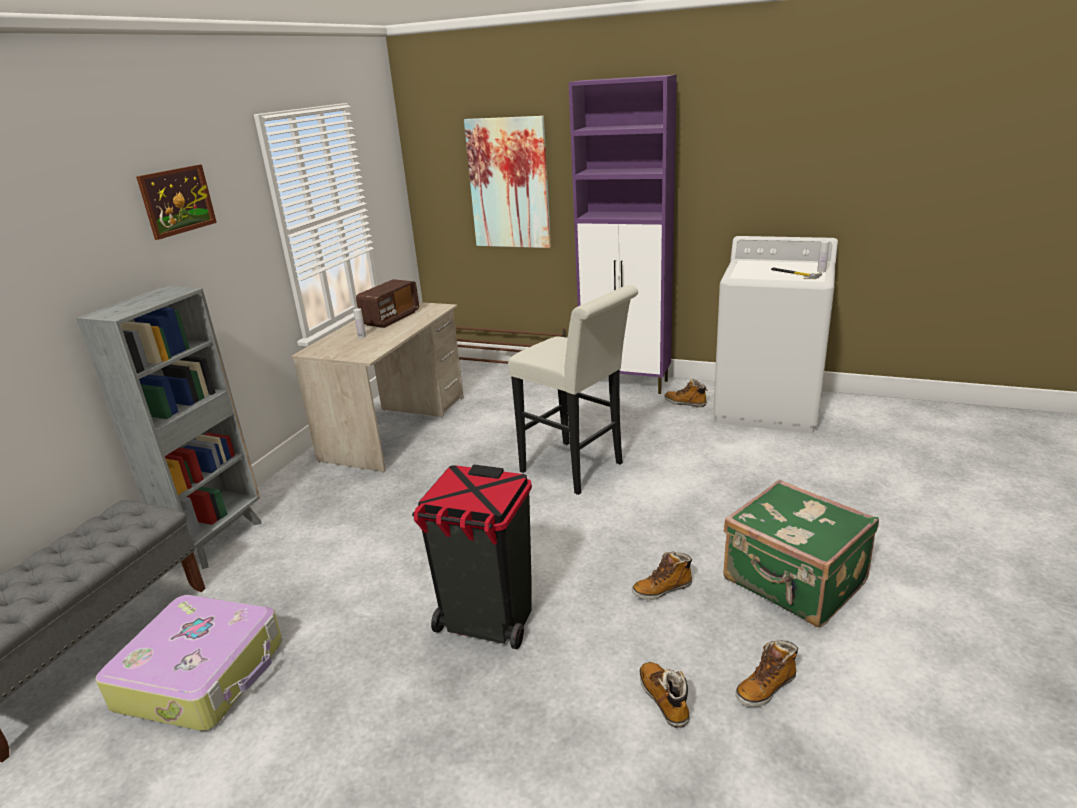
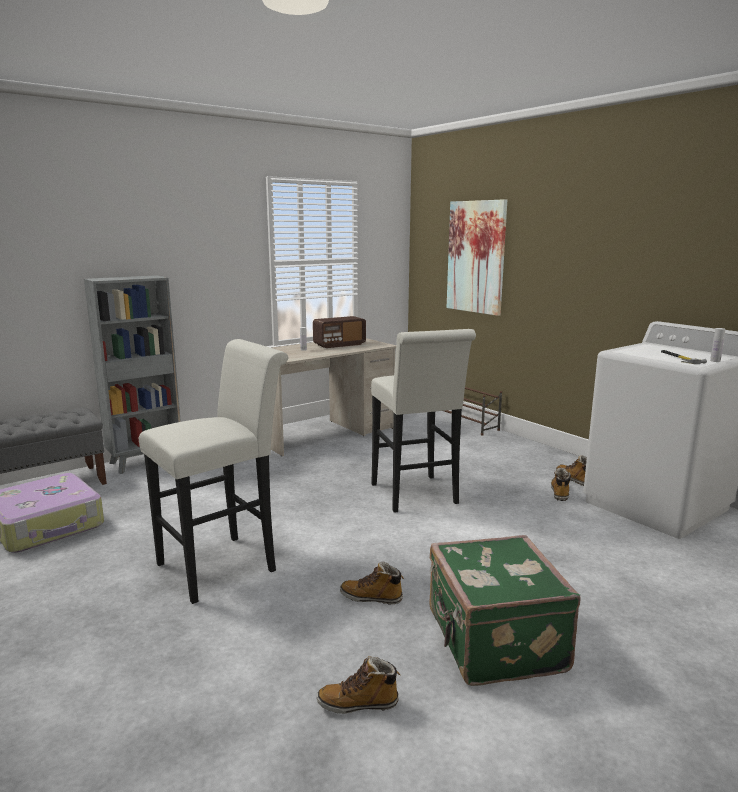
camera: 30 degrees right, 10 degrees down
picture [136,164,217,240] -> none
black trash can [412,464,532,649] -> white stool [139,339,288,604]
purple cabinet [569,75,677,394] -> none
boot [639,662,689,728] -> boot moved to [551,468,571,501]

